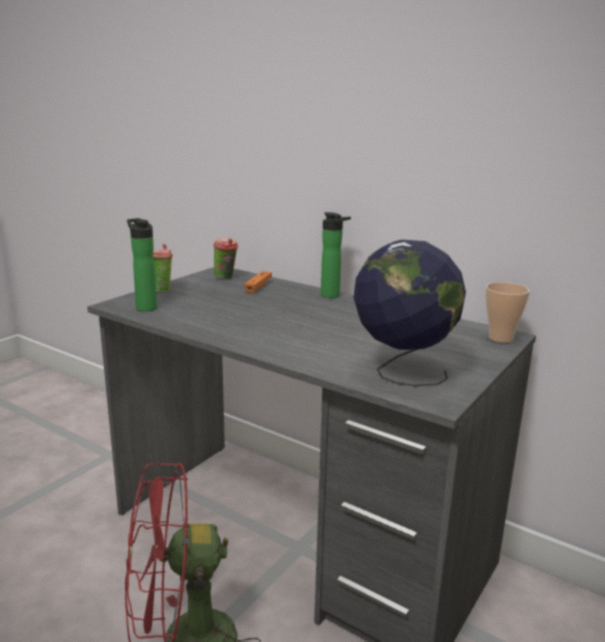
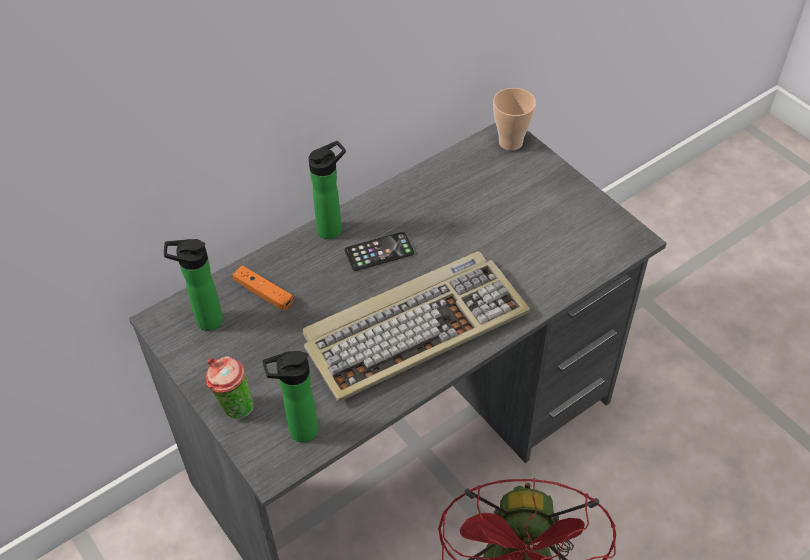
camera: 70 degrees left, 30 degrees up
cup [213,238,238,279] -> bottle [164,239,223,331]
globe [353,240,466,386] -> none
none -> keyboard [303,251,530,402]
none -> phone [345,232,414,271]

